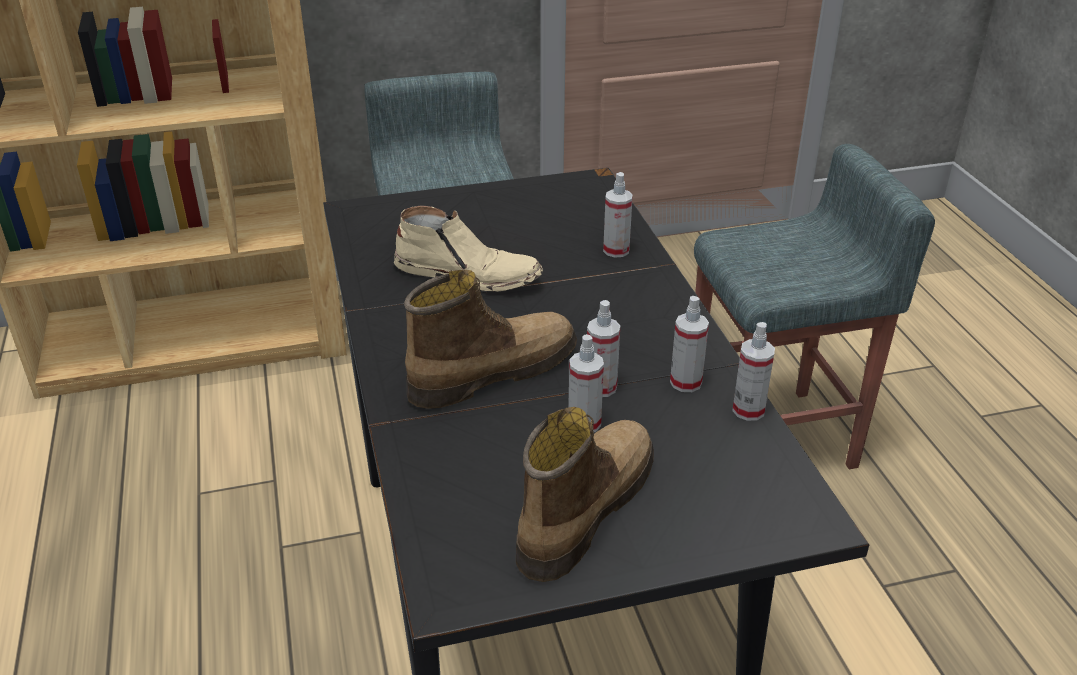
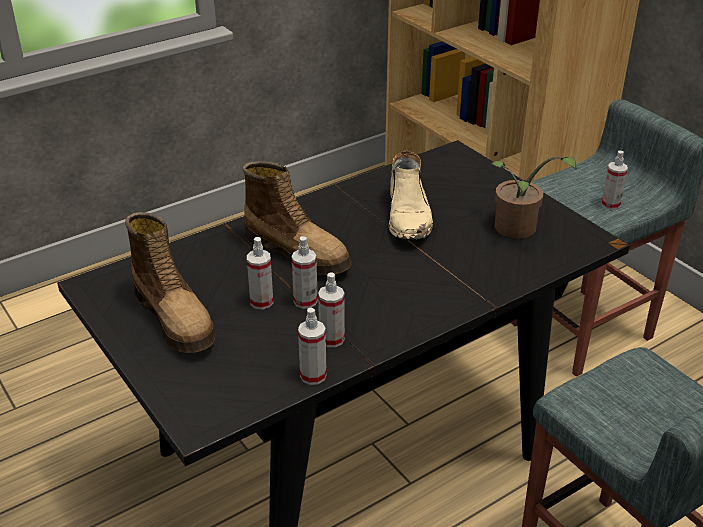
camera: 70 degrees right, 0 degrees up
boot [516,407,654,582] -> boot turned 45 degrees clockwise [125,212,216,353]
spray bottle [603,172,633,258] -> spray bottle moved to [601,150,628,210]
none -> potted plant [491,157,576,238]

